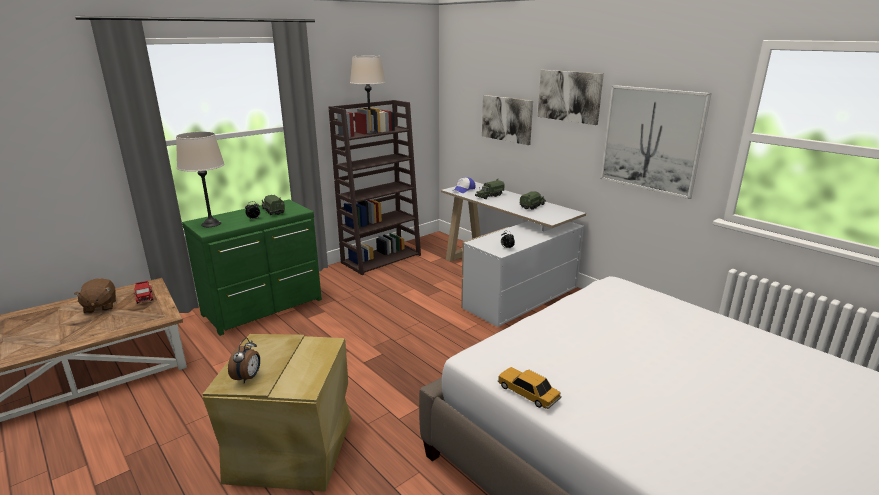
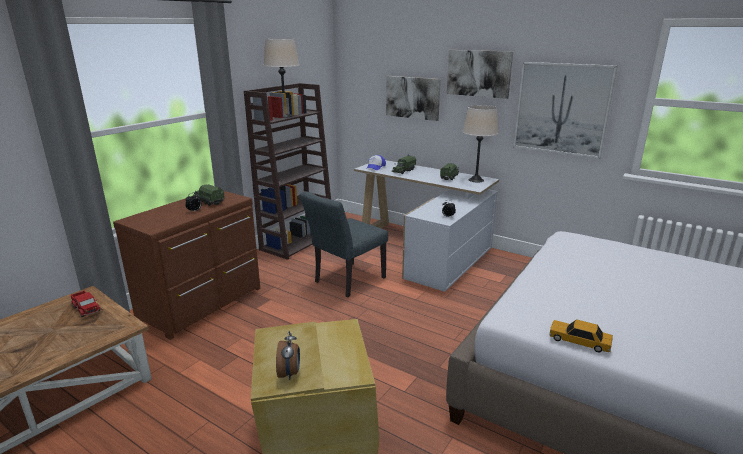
camera: 15 degrees left, 0 degrees up
brown plush toy [74,278,116,314] -> none
beige table lamp [176,132,225,227] -> beige table lamp moved to [462,105,498,183]
green dresser [182,200,322,336] -> brown dresser [113,191,260,340]
none -> grey chair [300,191,388,297]

